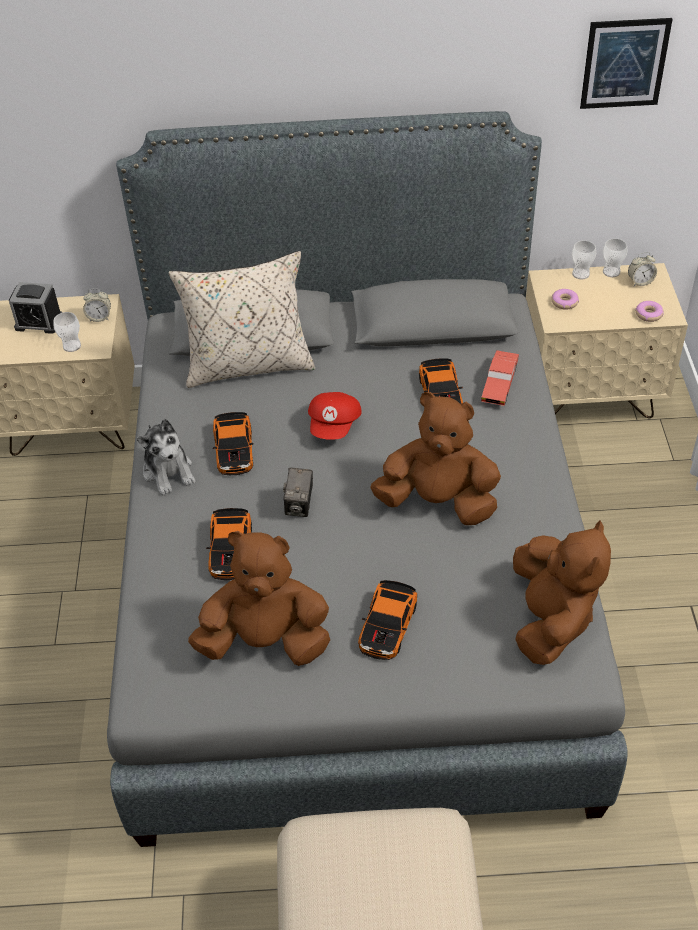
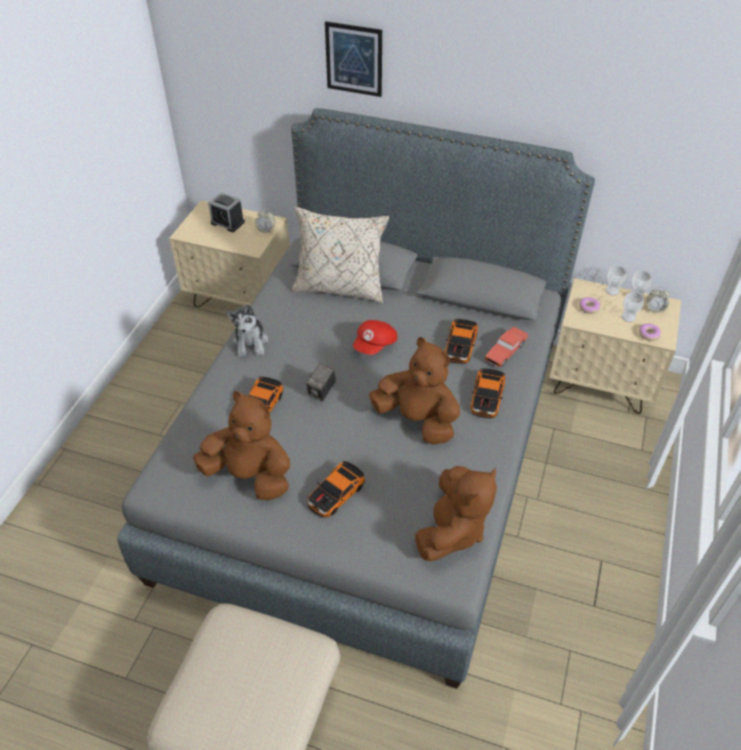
camera: 20 degrees right, 0 degrees up
cup [53,312,81,352] -> cup moved to [622,292,644,322]
toy car [213,412,254,475] -> toy car moved to [470,368,505,418]
picture [580,18,673,109] -> picture moved to [325,21,382,97]

